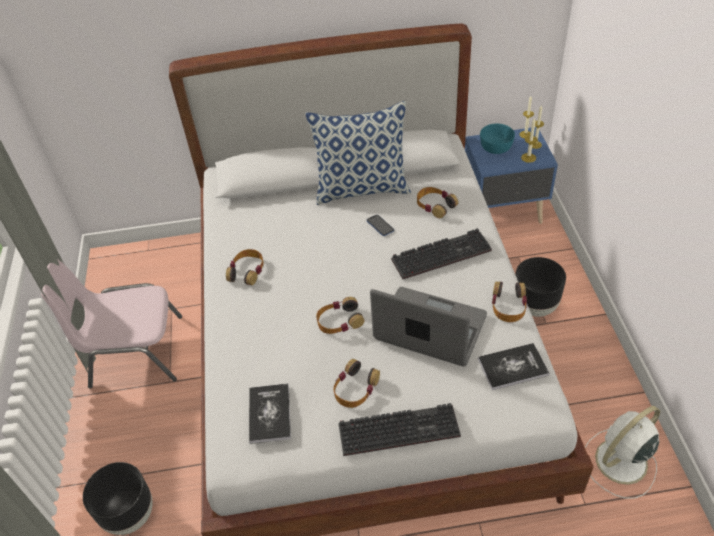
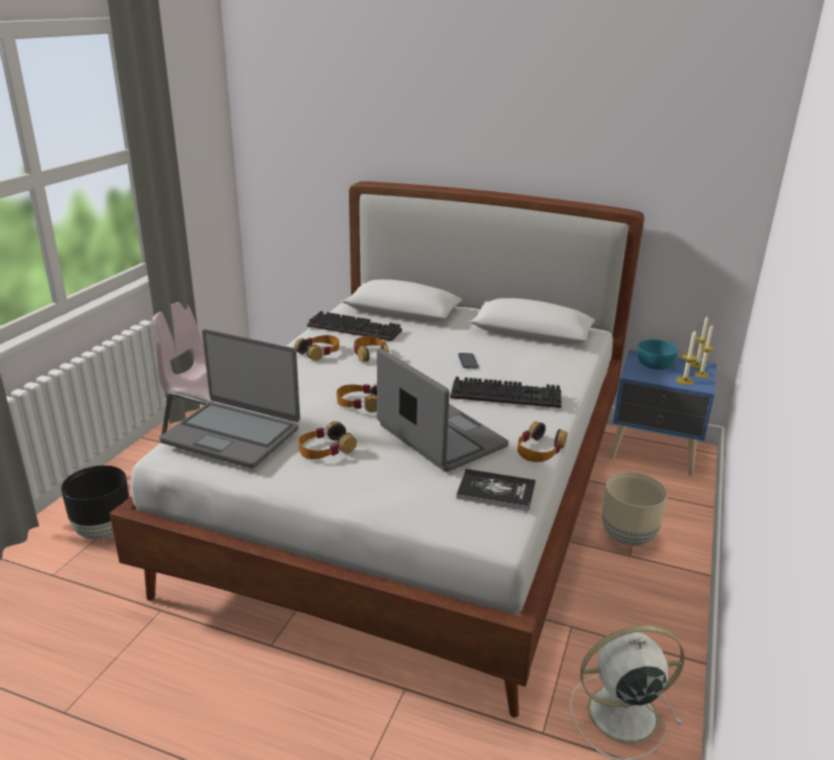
camera: 25 degrees right, 20 degrees down
book [249,383,291,444] -> laptop [159,329,300,468]
pillow [305,101,411,205] -> none
keyboard [338,403,461,456] -> keyboard moved to [307,311,402,341]
headphones [417,187,458,218] -> headphones moved to [353,336,389,362]
black planter [515,257,566,317] -> beige planter [602,472,668,546]

